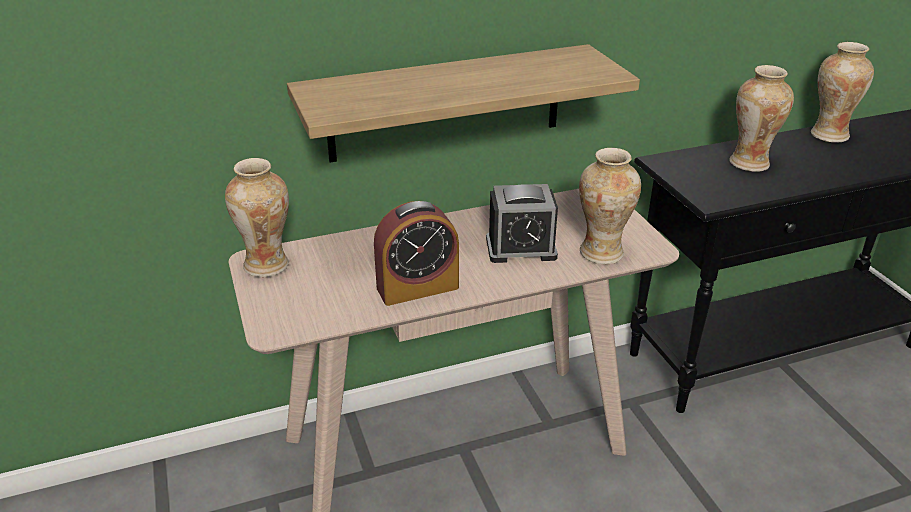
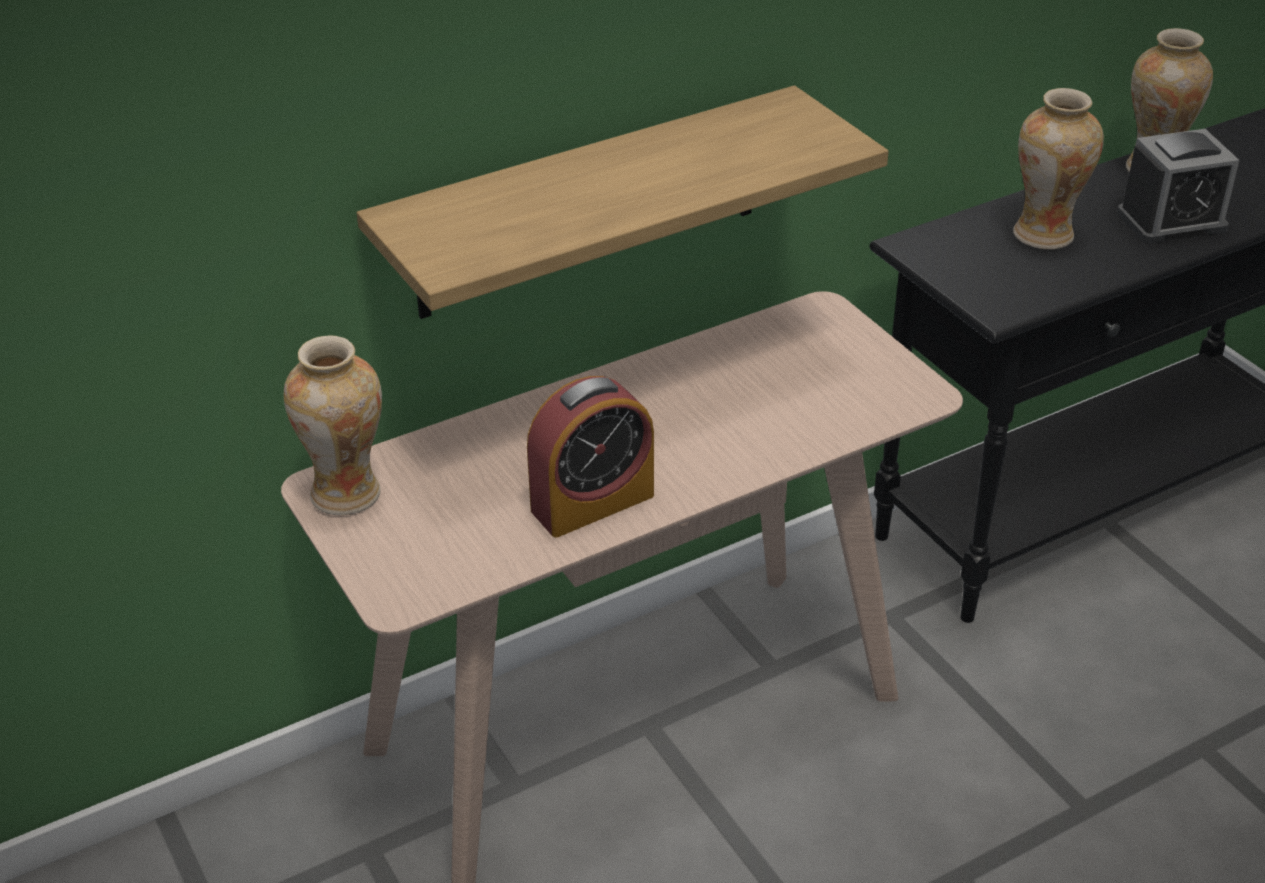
camera: 10 degrees left, 5 degrees up
alarm clock [486,184,558,263] -> alarm clock moved to [1117,129,1239,244]
vase [579,148,641,265] -> none

